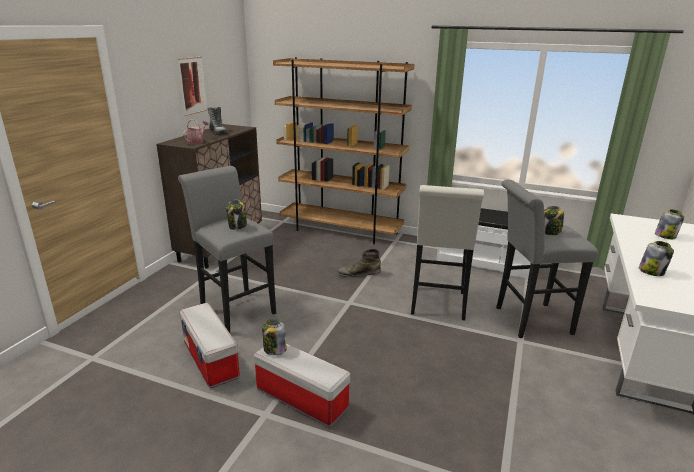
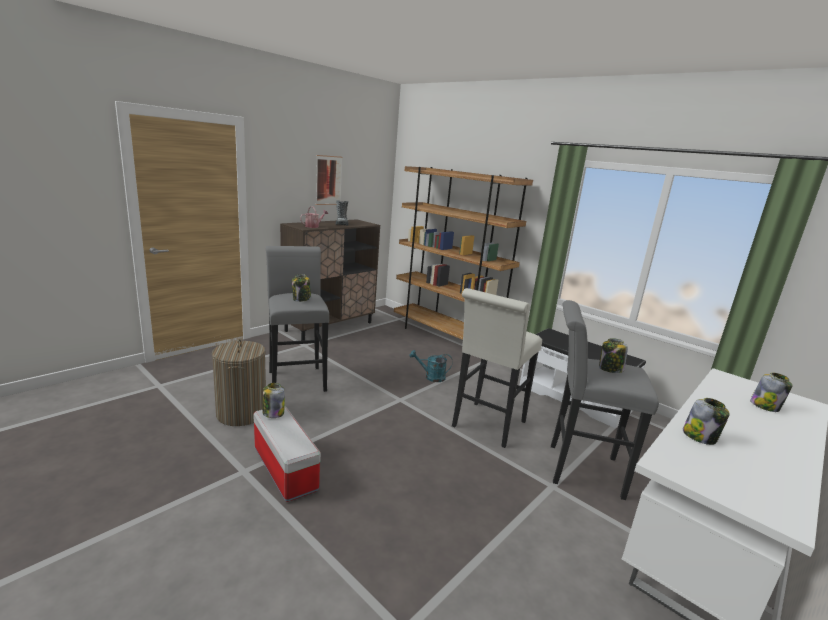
camera: 20 degrees right, 5 degrees down
storage box [180,303,240,388] -> laundry basket [212,339,266,426]
green boot [337,249,381,277] -> turquoise watering can [409,350,453,382]

